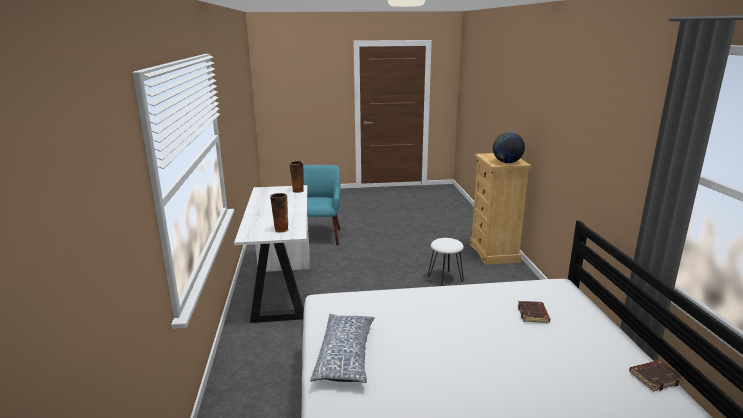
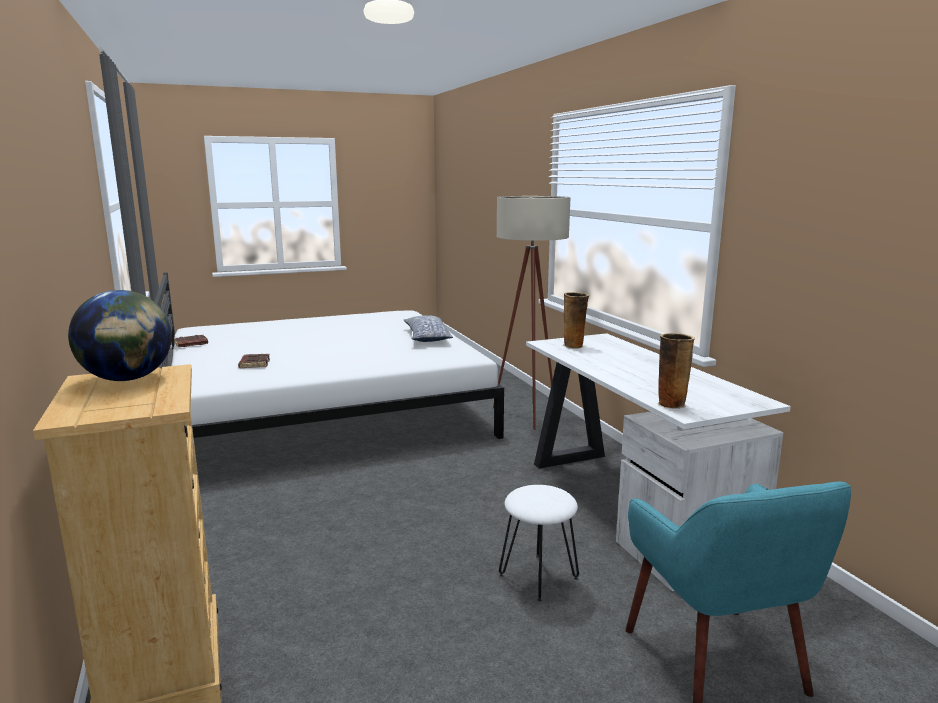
camera: 165 degrees right, 5 degrees down
white stool [428,238,464,286] -> white stool moved to [499,485,579,602]
none -> beige floor lamp [493,196,571,430]

